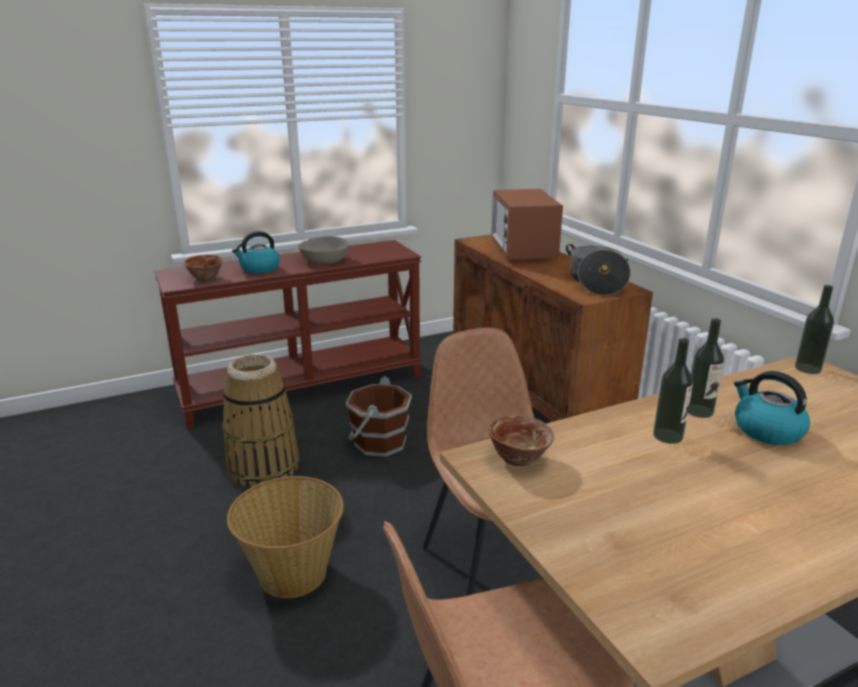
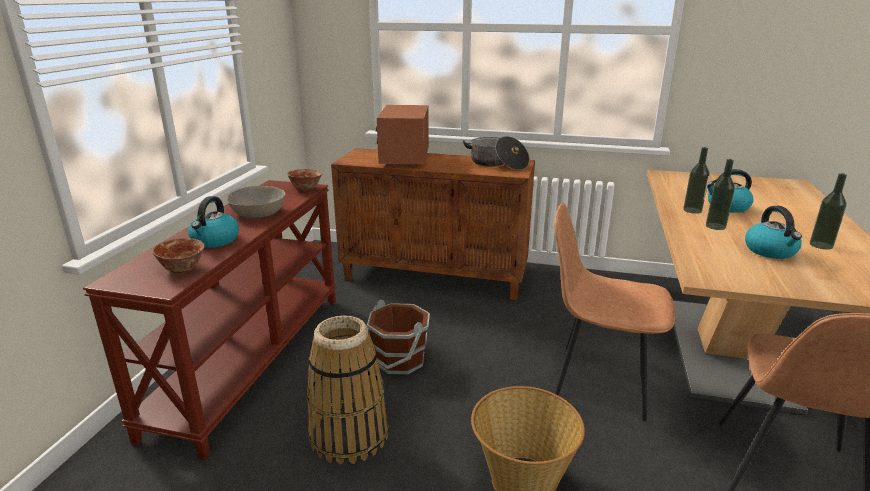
camera: 50 degrees left, 0 degrees up
bowl [488,415,554,466] -> bowl moved to [287,169,322,191]
microwave [491,189,563,262] -> microwave turned 60 degrees clockwise [375,105,429,167]
bottle [795,285,834,374] -> bottle moved to [810,173,847,250]
none -> kettle [745,206,802,259]

